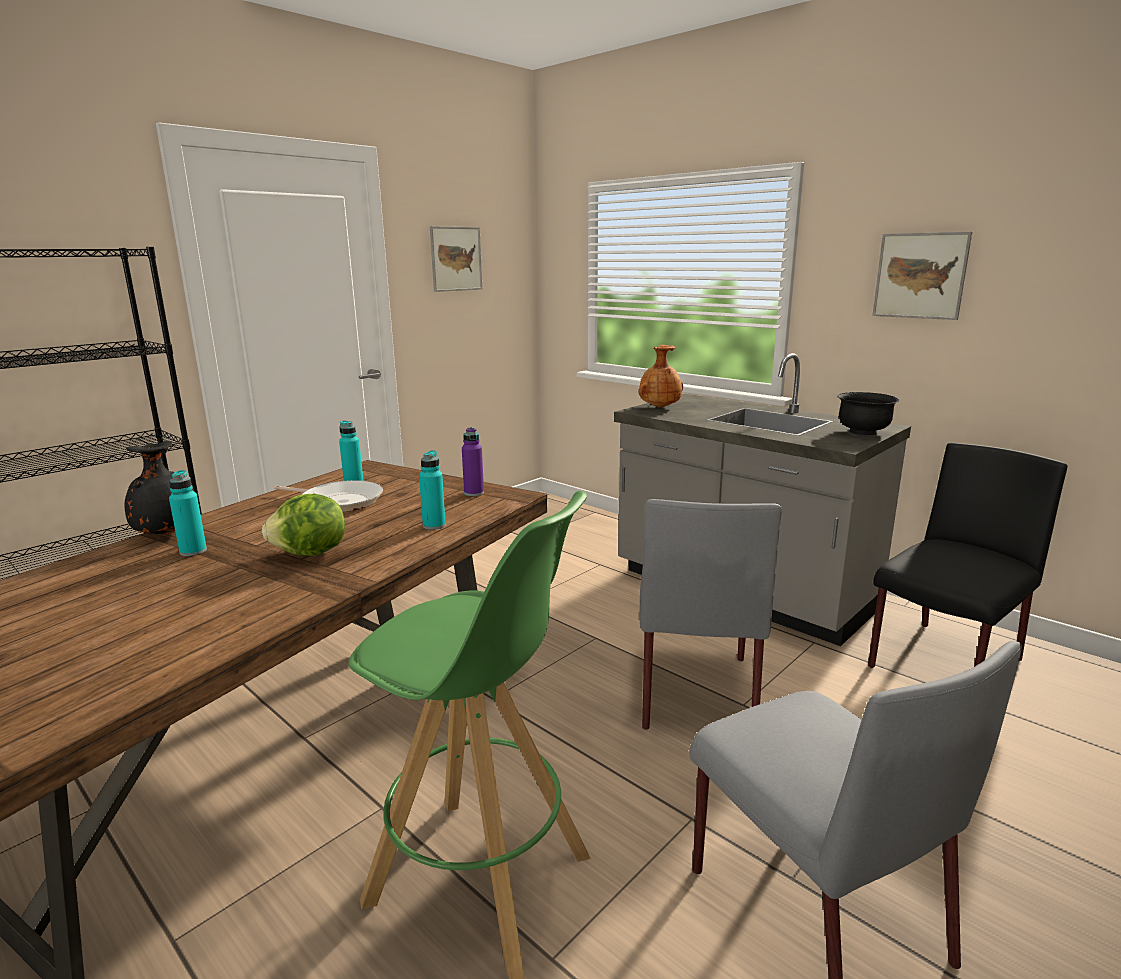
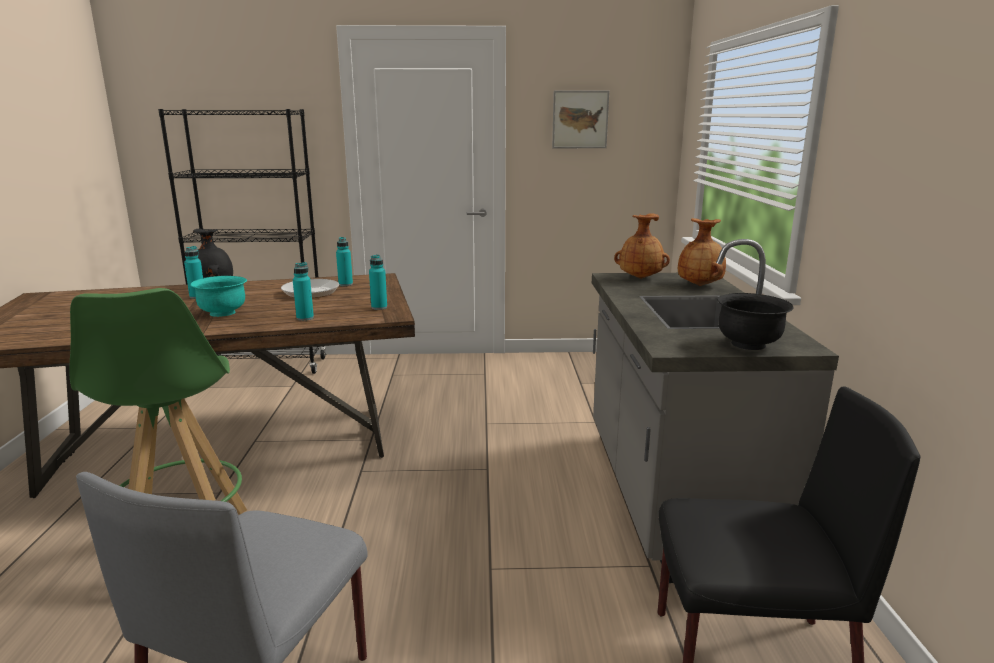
camera: 45 degrees right, 0 degrees up
lettuce [262,494,345,556] -> turquoise bowl [190,276,247,317]
purple bottle [462,427,484,496] -> turquoise bottle [369,255,387,310]
grey chair [639,499,782,730] -> none
picture [872,232,972,320] -> none
none -> brown vase [678,218,726,286]

